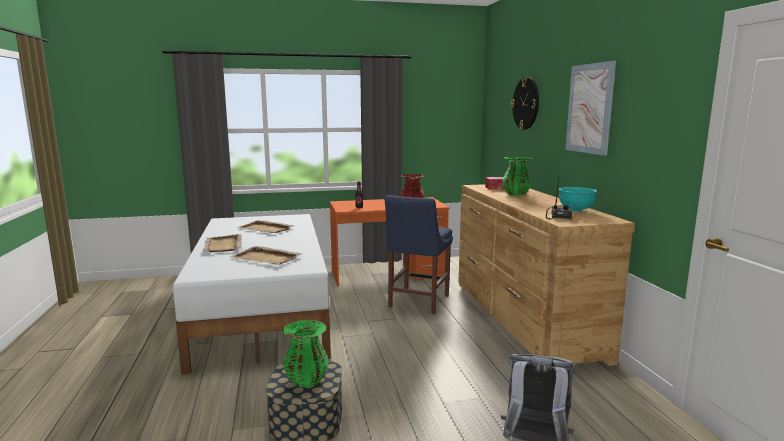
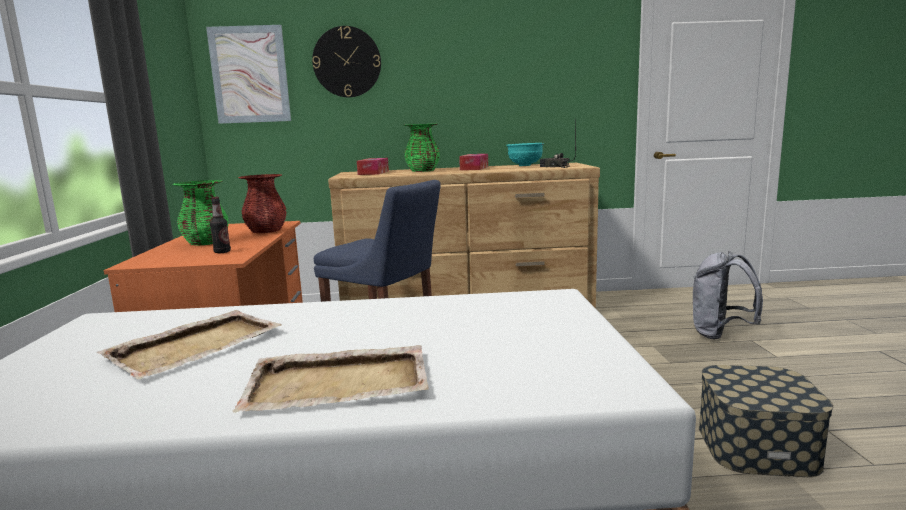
camera: 80 degrees left, 0 degrees up
beige tray [230,246,303,265] -> none
green vase [283,320,328,387] -> green vase moved to [172,180,229,246]
picture [565,61,616,156] -> picture moved to [206,25,291,124]
none -> tissue box [459,154,488,170]

